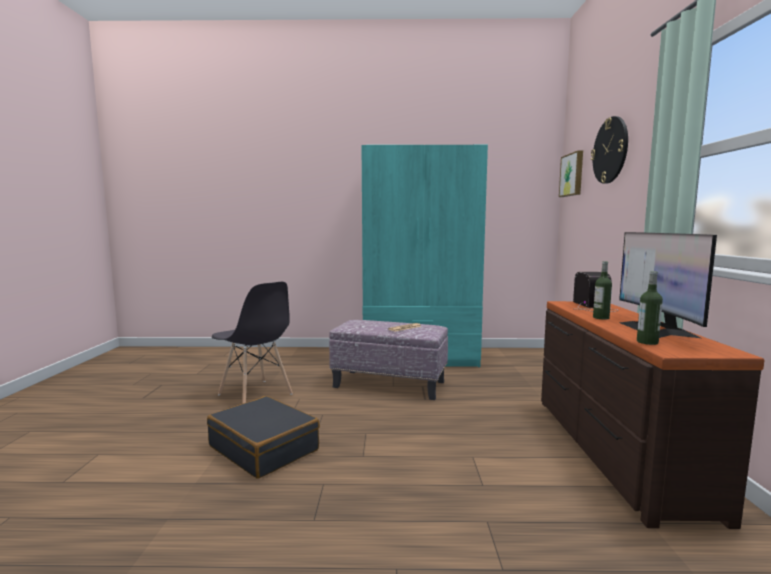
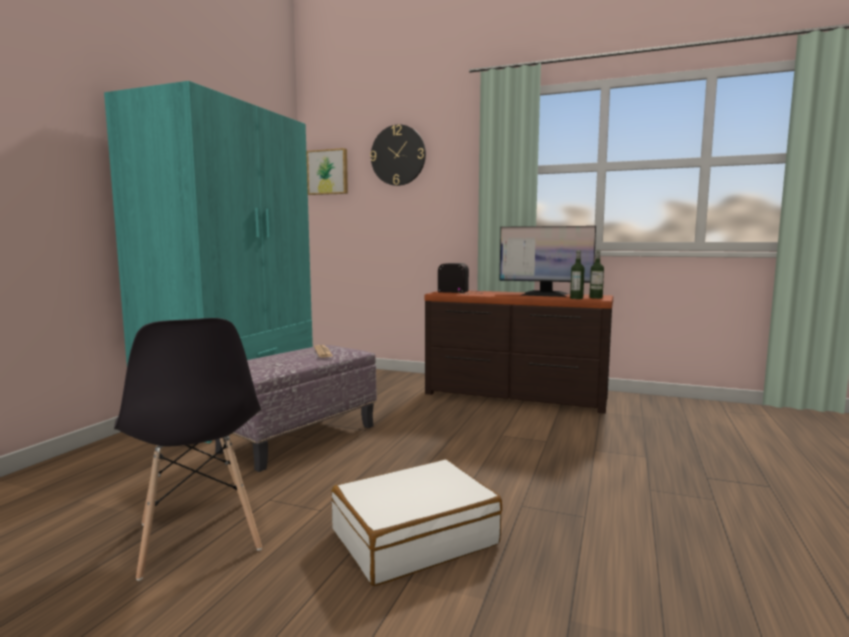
camera: 70 degrees left, 0 degrees up
black suitcase [207,396,320,479] -> white suitcase [332,459,502,586]
grey chair [212,282,293,404] -> grey chair turned 90 degrees clockwise [114,318,262,581]
bottle [593,261,612,320] -> bottle moved to [589,250,604,299]

